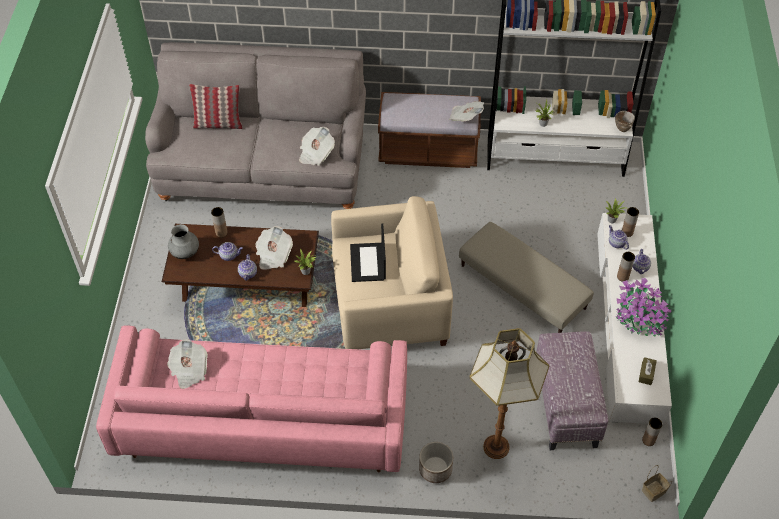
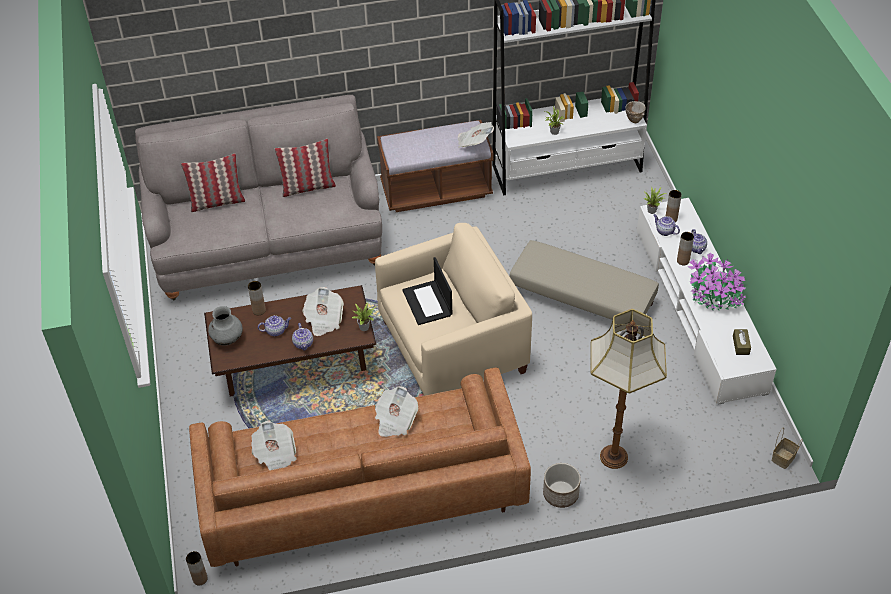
camera: 15 degrees left, 5 degrees down
pink sofa [96,325,407,472] -> brown sofa [189,368,531,567]
newspaper [299,127,335,166] -> newspaper moved to [375,386,418,437]
ottoman [536,332,609,450] -> none
brown vase [642,418,662,446] -> brown vase moved to [186,551,208,585]
none -> pillow [274,139,336,197]

